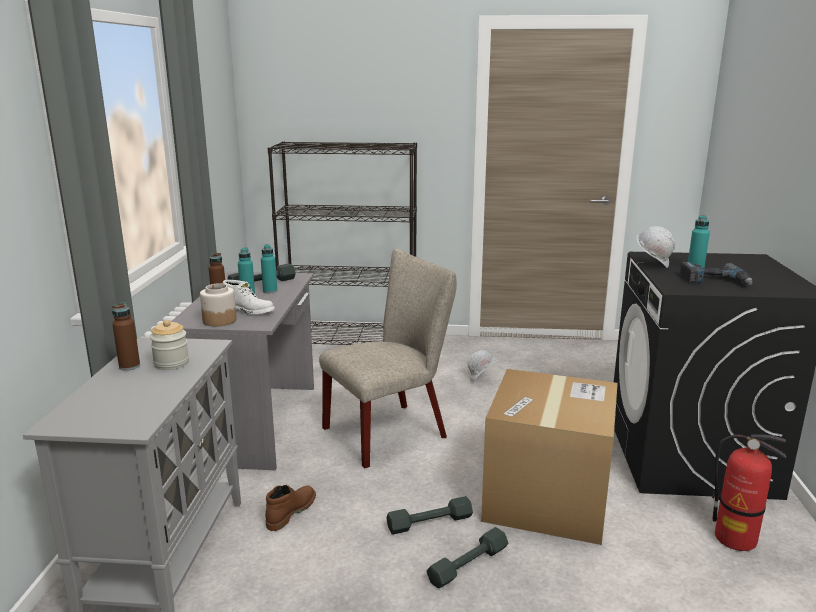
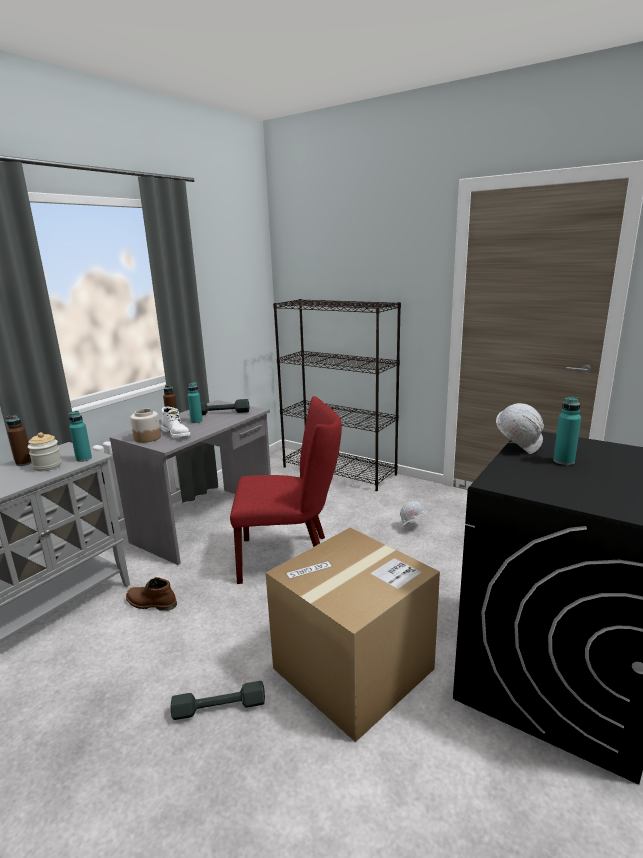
camera: 30 degrees right, 0 degrees up
turquoise bottle [261,244,277,293] -> turquoise bottle moved to [69,411,92,462]
brown boot [266,485,316,531] -> brown boot turned 135 degrees counterclockwise [126,577,177,611]
beige chair [319,248,457,469] -> red chair [230,396,342,584]
grey dumbbell [387,496,473,535] -> none
power drill [680,262,753,285] -> none
fire extinguisher [712,434,786,551] -> none

